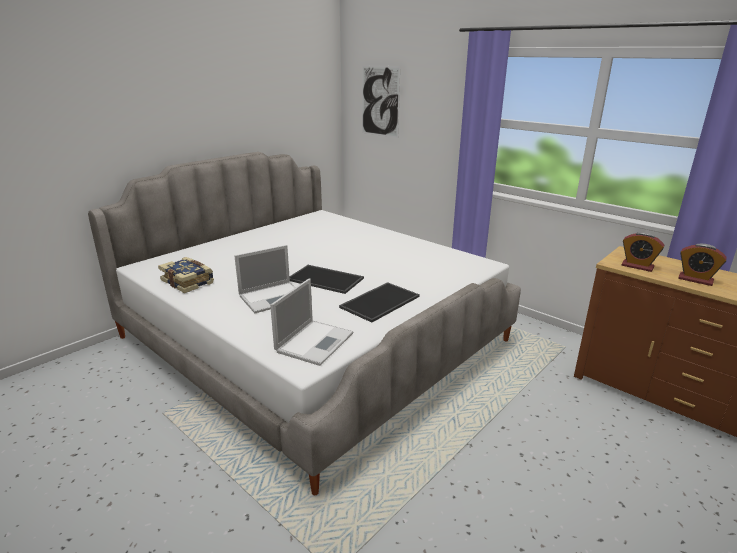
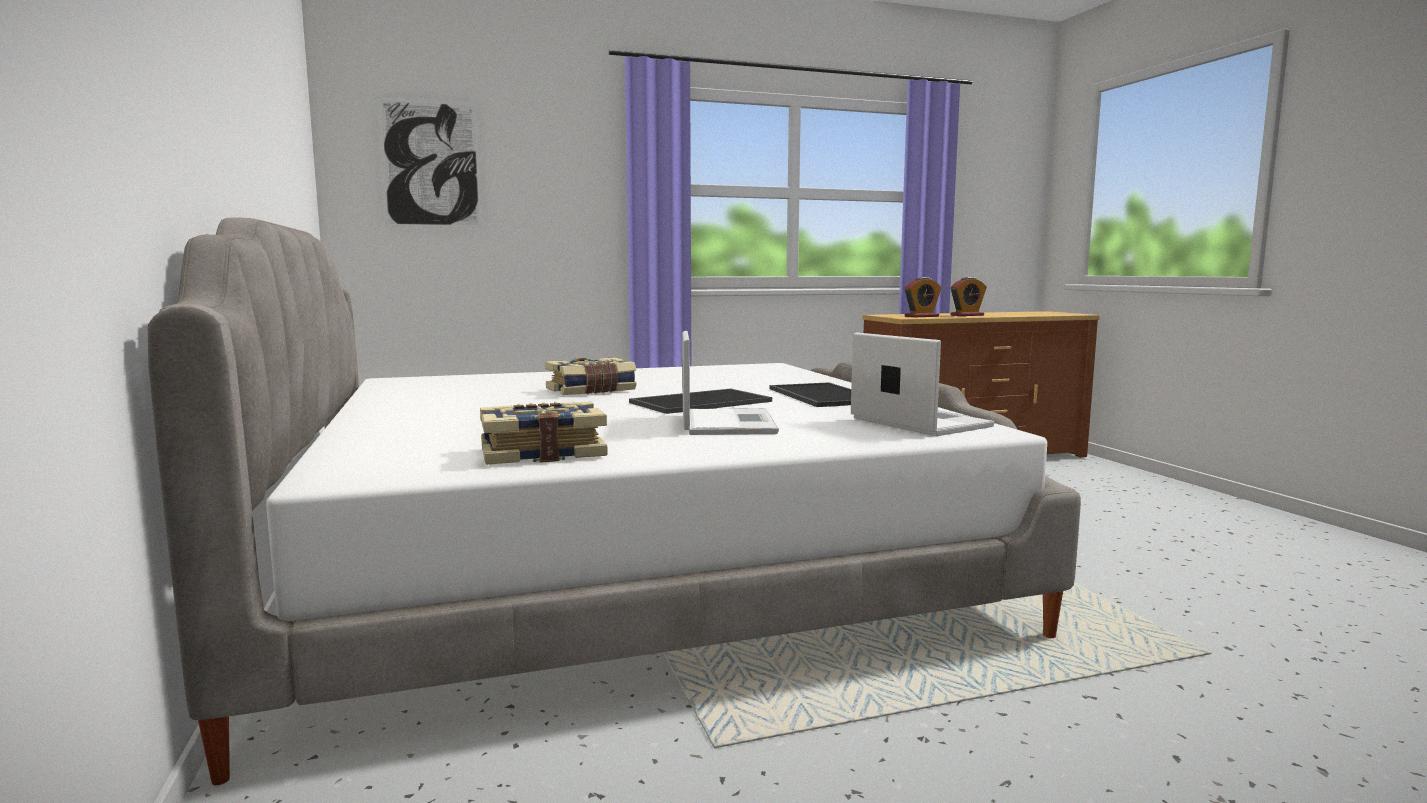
camera: 60 degrees left, 15 degrees down
none -> book [545,358,637,395]

